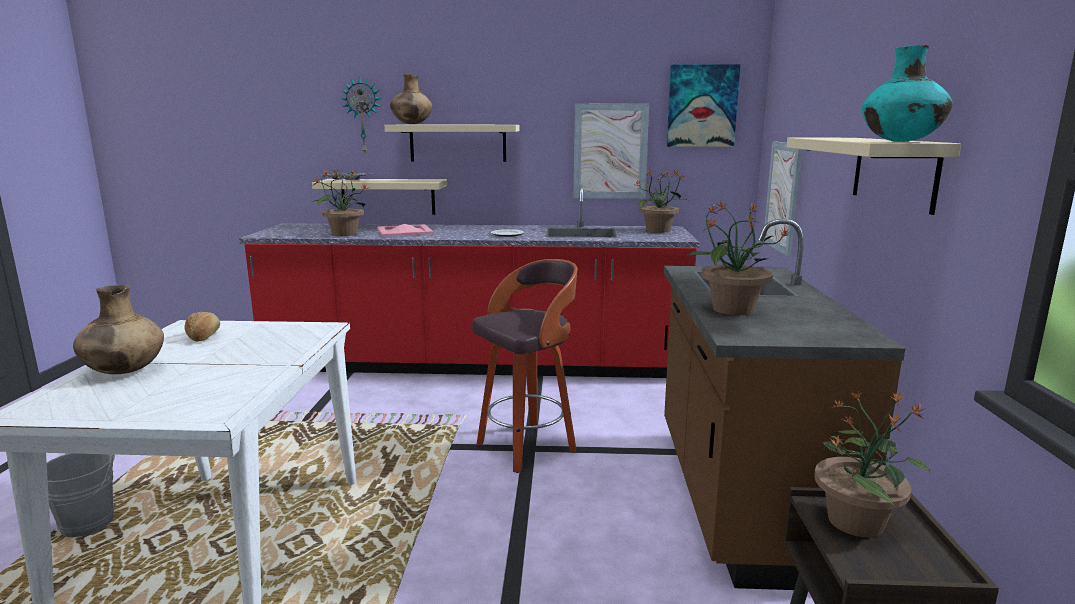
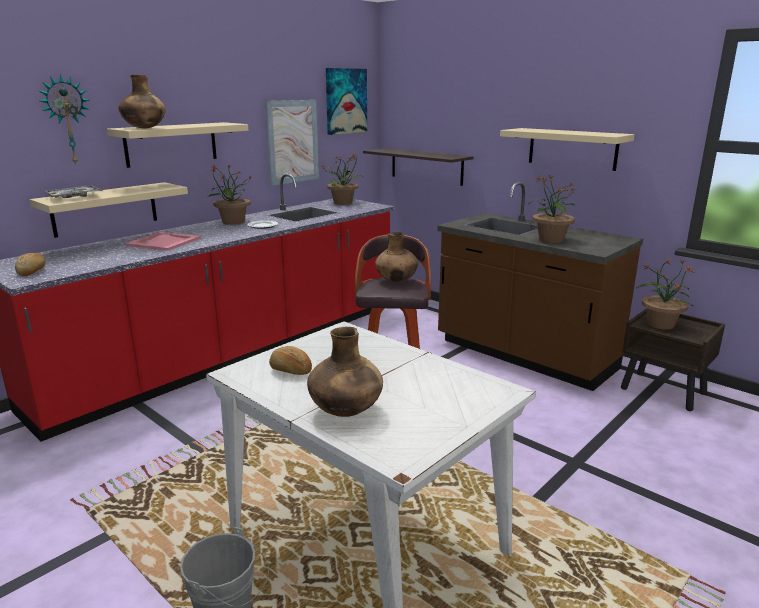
camera: 50 degrees left, 5 degrees up
potted plant [312,169,367,236] -> potted plant moved to [207,165,252,225]
picture [763,141,802,257] -> shelf [363,148,474,186]
turquoise vase [862,45,953,142] -> none
none -> bread [15,253,46,276]
none -> brown vase [375,231,418,282]

